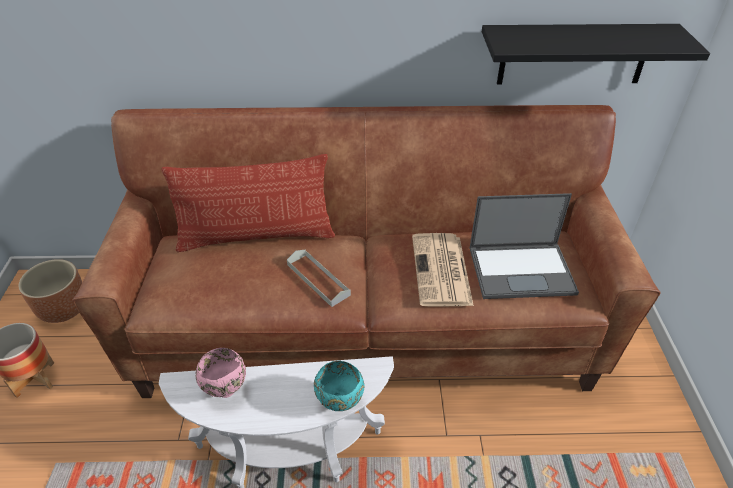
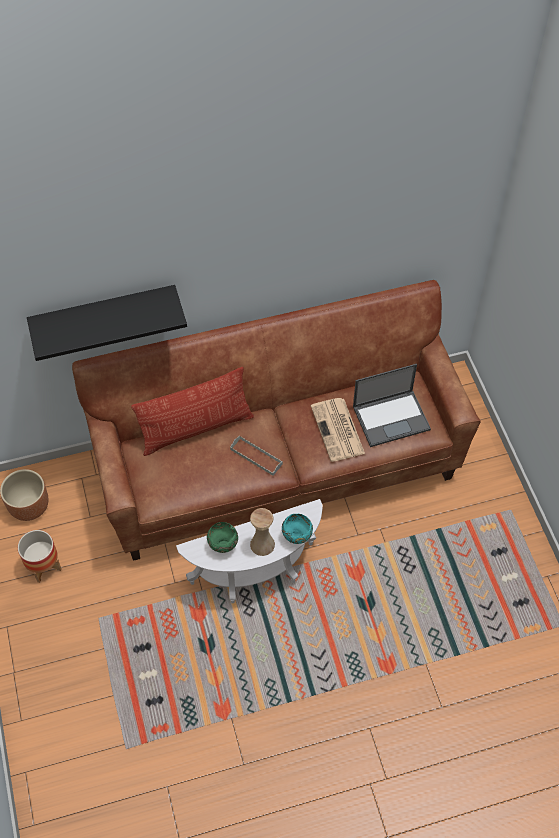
camera: 15 degrees left, 15 degrees up
pink bowl [196,348,246,398] -> green bowl [207,522,238,553]
black shelf [482,24,710,85] -> black shelf moved to [27,285,187,361]
none -> beige vase [250,508,275,556]

